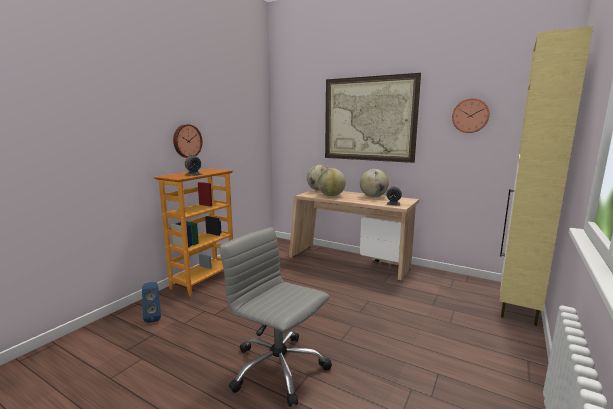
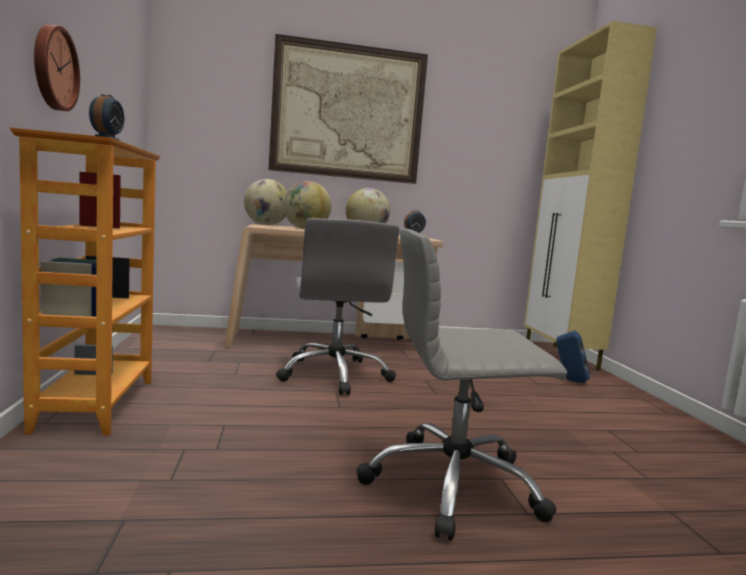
camera: 40 degrees left, 5 degrees down
blue speaker [142,282,161,323] -> blue speaker moved to [556,330,590,383]
wall clock [452,98,490,133] -> none
none -> grey office chair [276,218,399,395]

